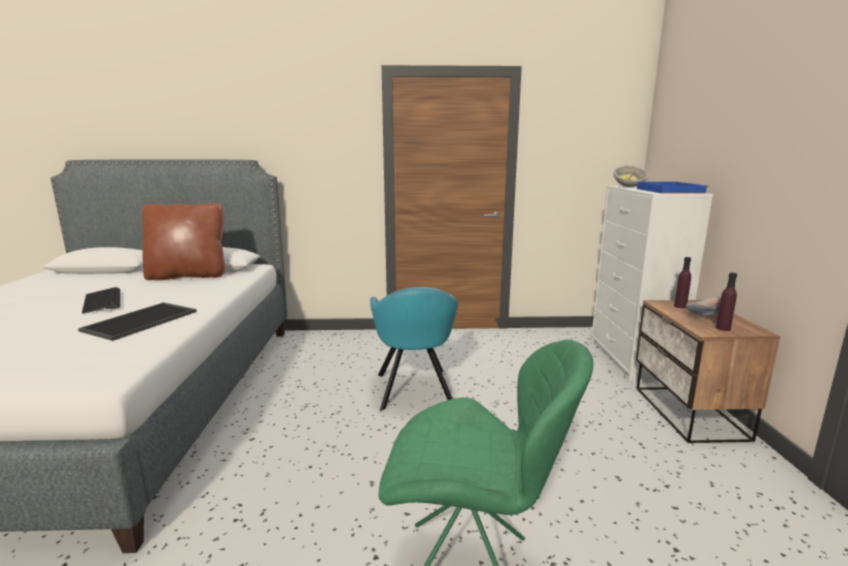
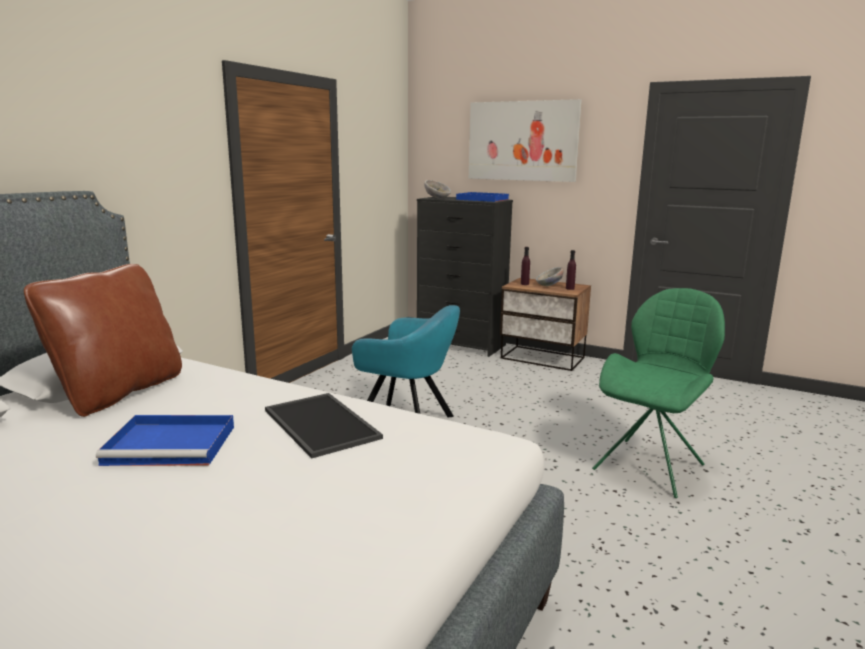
camera: 60 degrees left, 0 degrees up
keyboard [82,287,120,314] -> blue tray [96,415,234,466]
white dresser [591,186,714,382] -> black dresser [417,197,513,357]
none -> picture [469,99,582,182]

